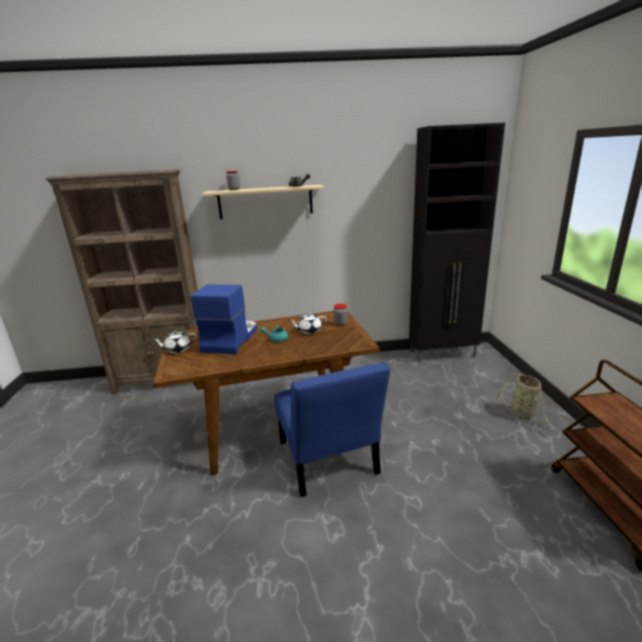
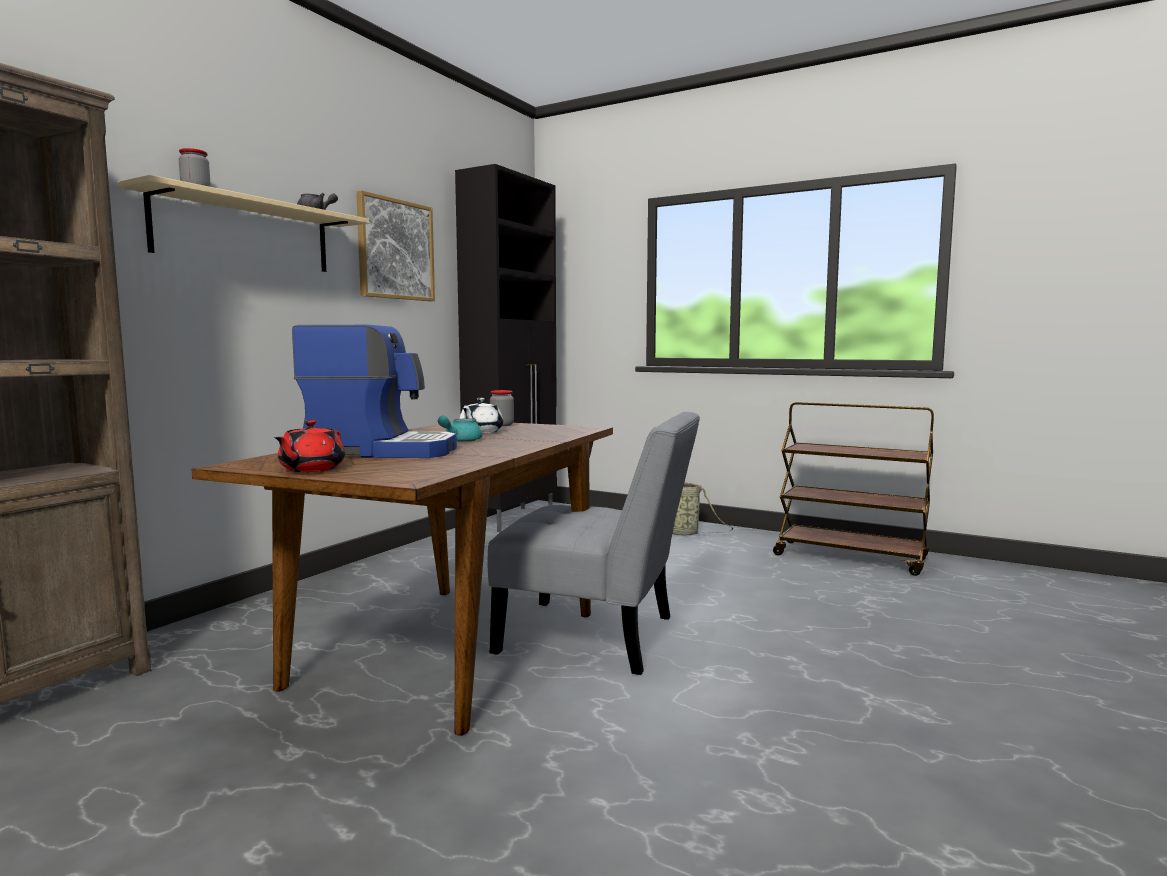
camera: 55 degrees left, 15 degrees down
white teapot [152,330,197,353] -> red teapot [274,420,345,472]
coffee machine [190,284,257,354] -> coffee machine turned 135 degrees clockwise [292,325,457,458]
blue chair [274,362,390,497] -> grey chair [488,412,700,675]
none -> picture [356,190,435,301]

